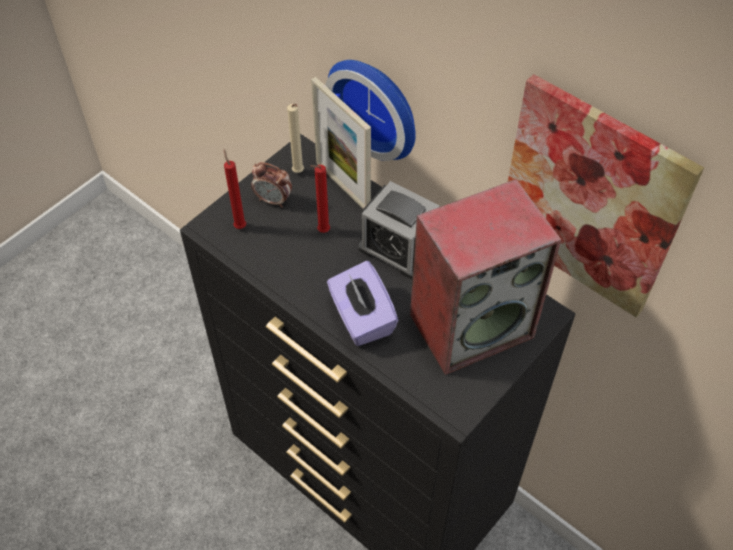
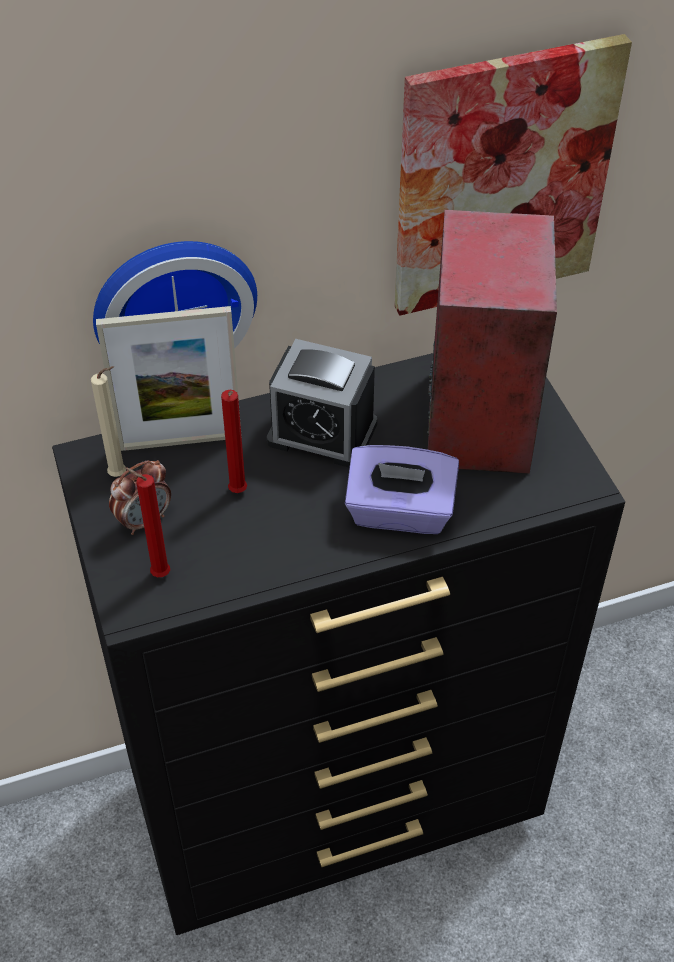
camera: 60 degrees left, 5 degrees down
alarm clock [359,181,440,280] -> alarm clock turned 45 degrees clockwise [267,339,377,468]

